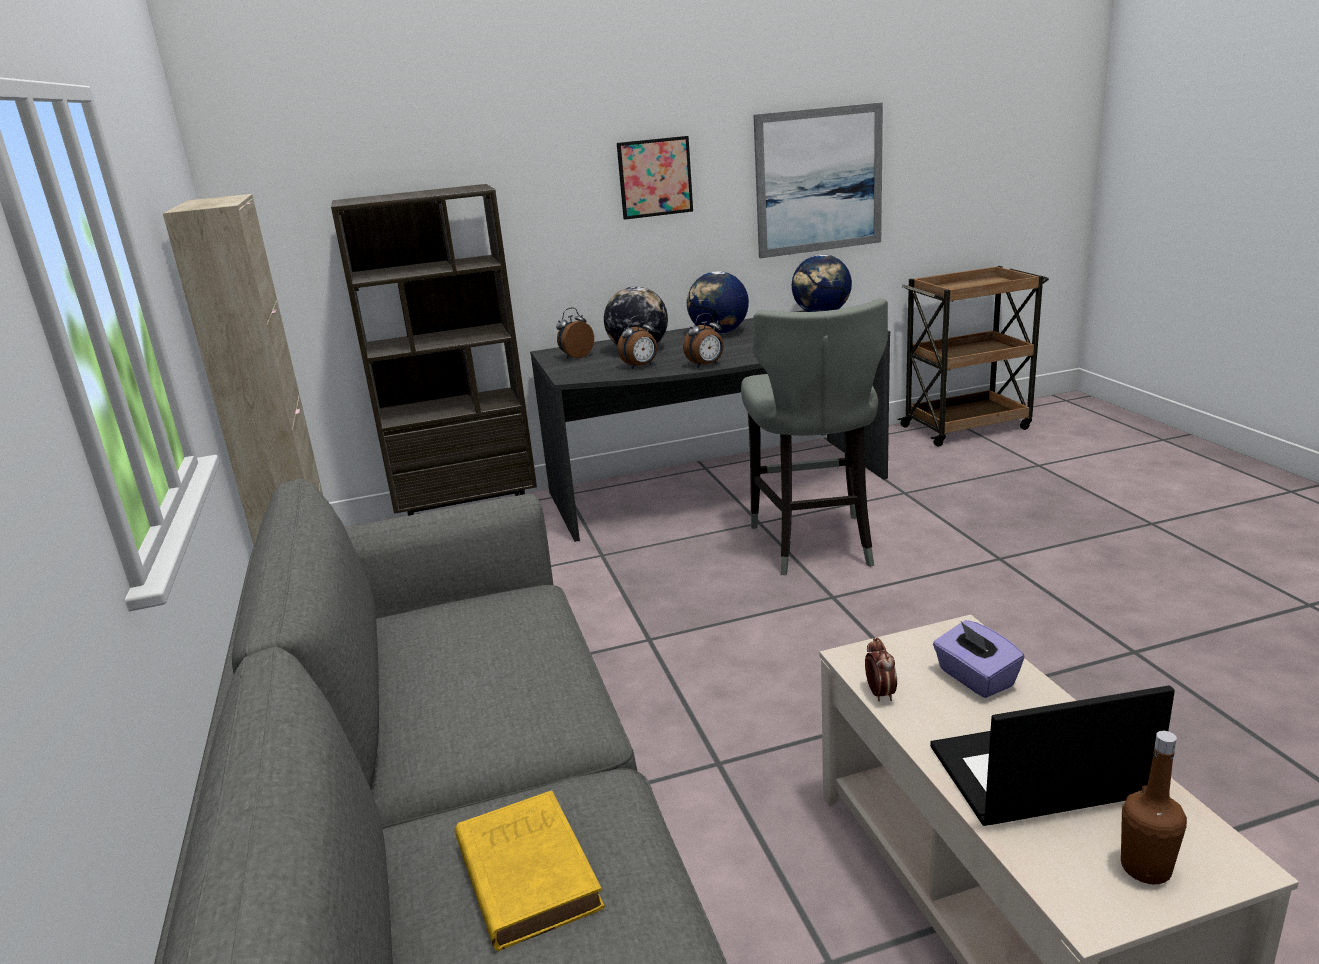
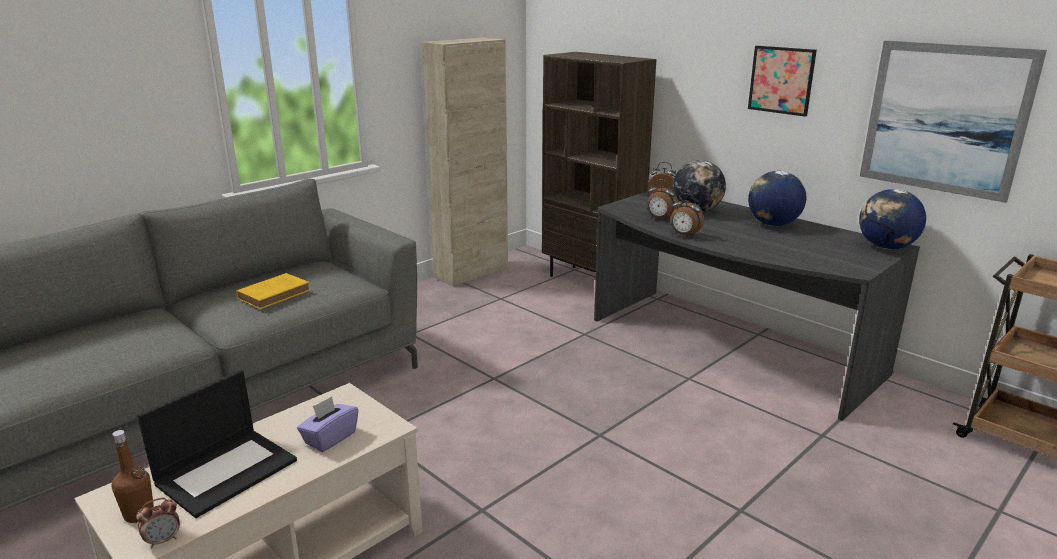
camera: 60 degrees right, 0 degrees up
yellow book [455,791,605,951] -> yellow book moved to [236,273,310,309]
grey stool [741,298,888,575] -> none
alarm clock [865,638,897,701] -> alarm clock moved to [136,498,180,549]
laptop [930,685,1175,826] -> laptop turned 75 degrees clockwise [137,370,297,518]

